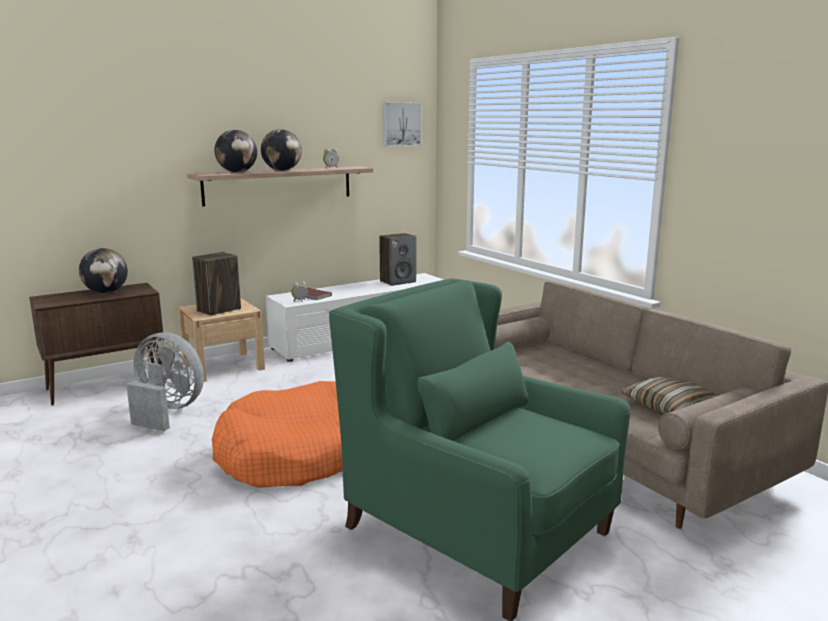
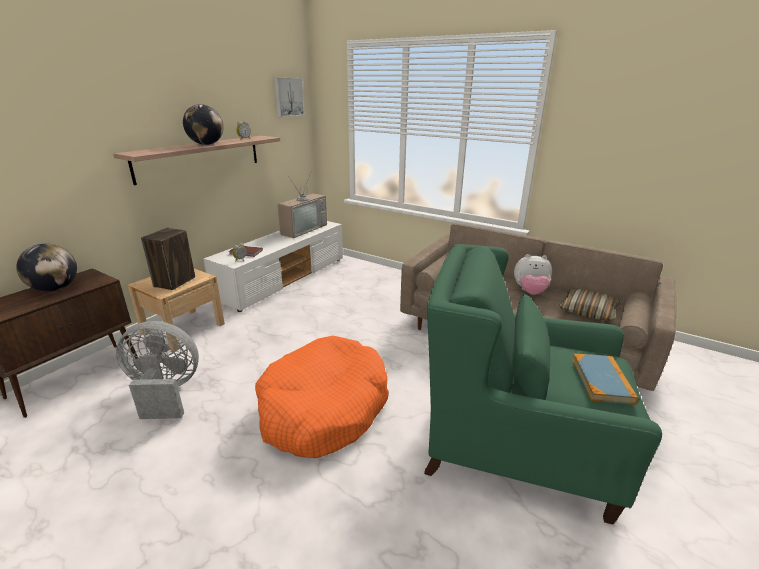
camera: 25 degrees left, 10 degrees up
globe [215,130,257,173] -> none
speaker [379,233,416,286] -> television [277,170,327,238]
none -> plush toy [514,254,552,295]
none -> book [572,354,638,405]

